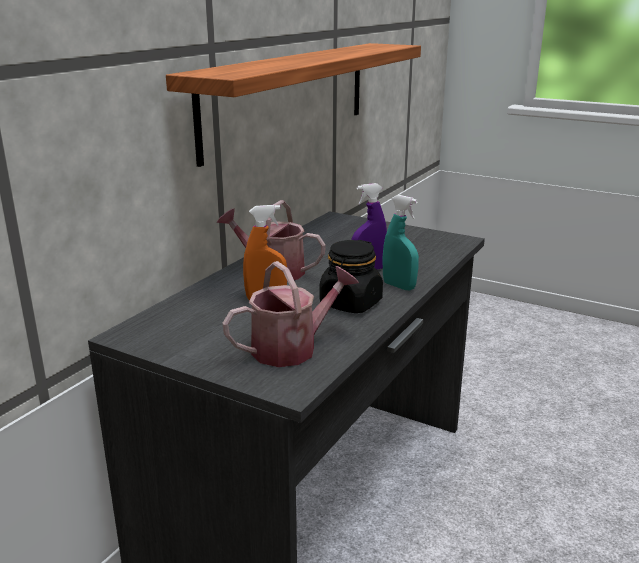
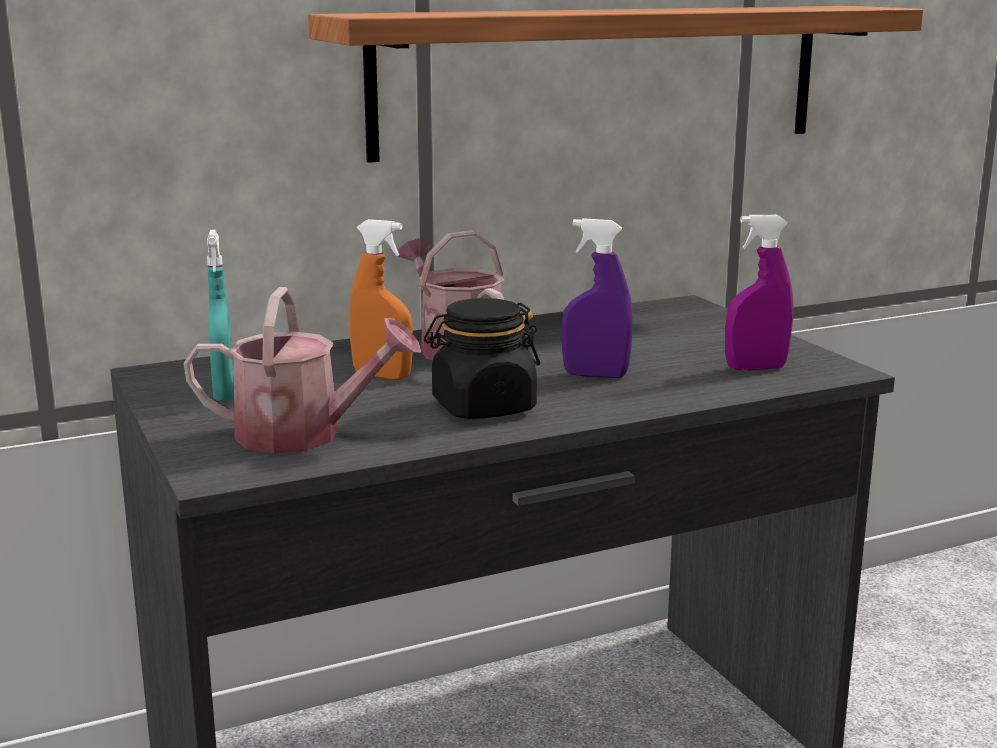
camera: 35 degrees right, 5 degrees down
turquoise spray bottle [382,195,419,290] -> turquoise spray bottle moved to [207,230,234,402]
none -> purple spray bottle [725,215,793,370]

